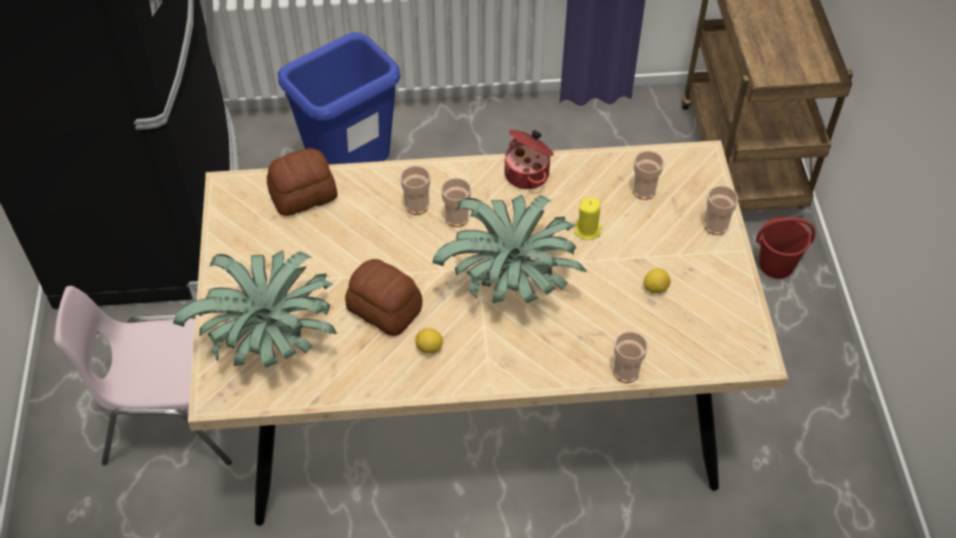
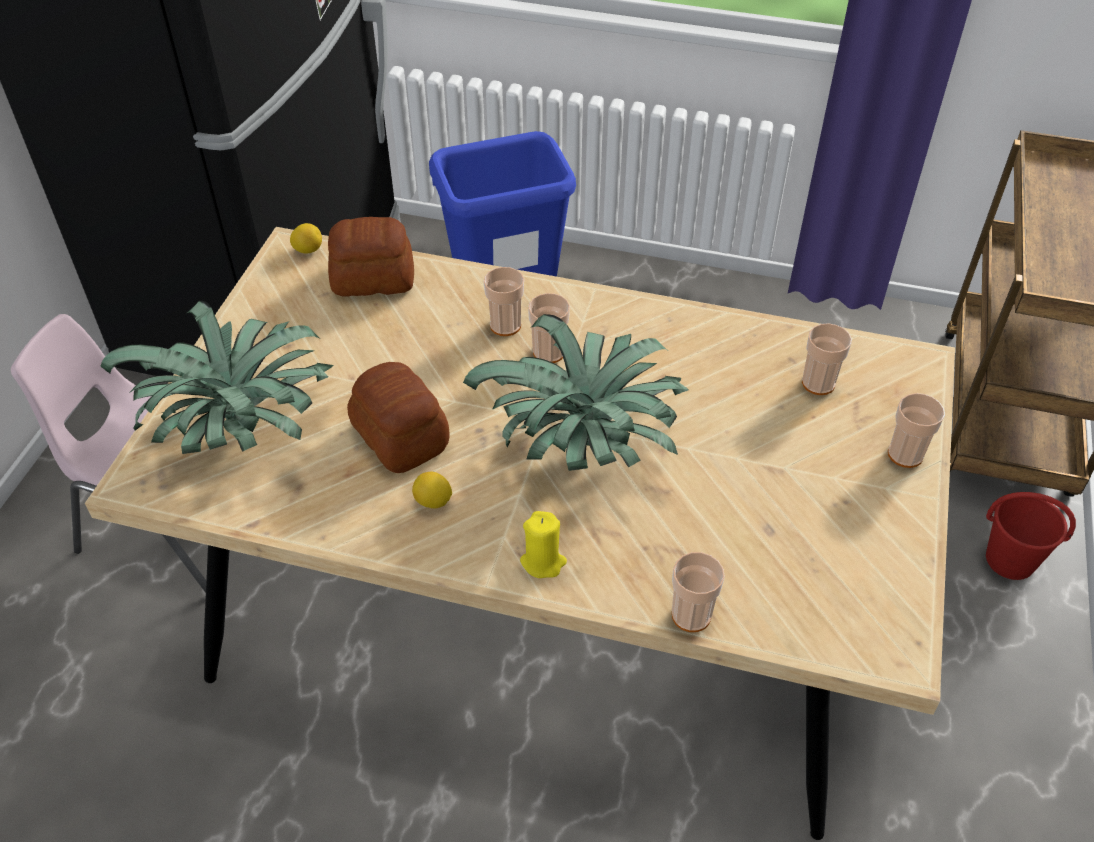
camera: 20 degrees right, 5 degrees down
cooking pot [504,129,554,189] -> none
yellow candle [574,197,602,240] -> yellow candle moved to [520,511,567,578]
lemon [643,268,671,293] -> lemon moved to [290,223,322,253]

